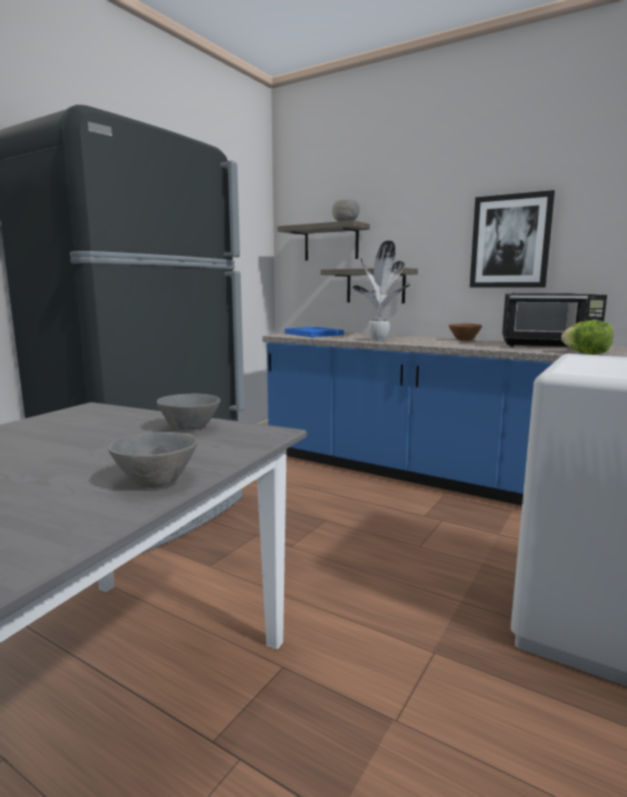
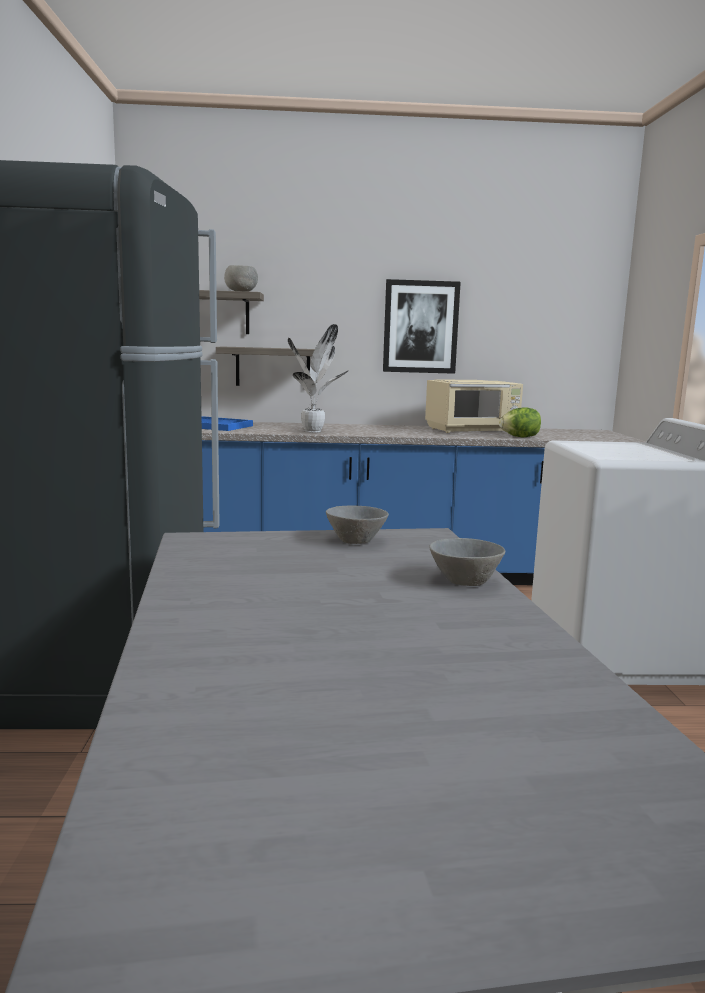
camera: 35 degrees left, 0 degrees up
brown bowl [449,324,482,341] -> none
black microwave [502,293,607,347] -> beige microwave [425,379,523,433]

